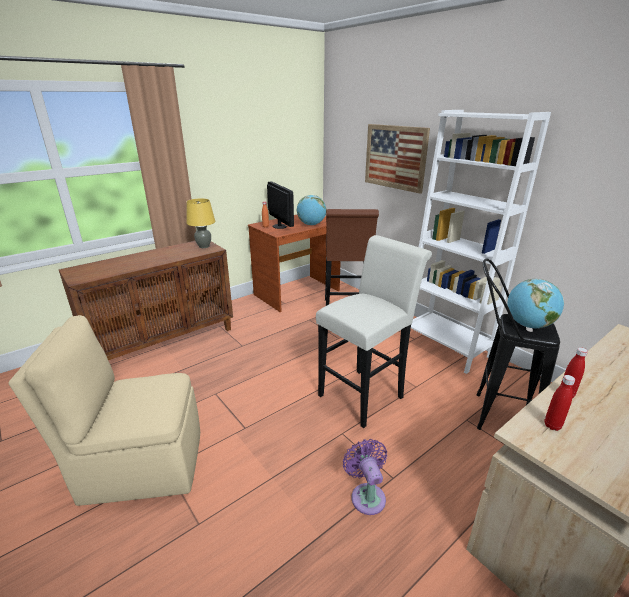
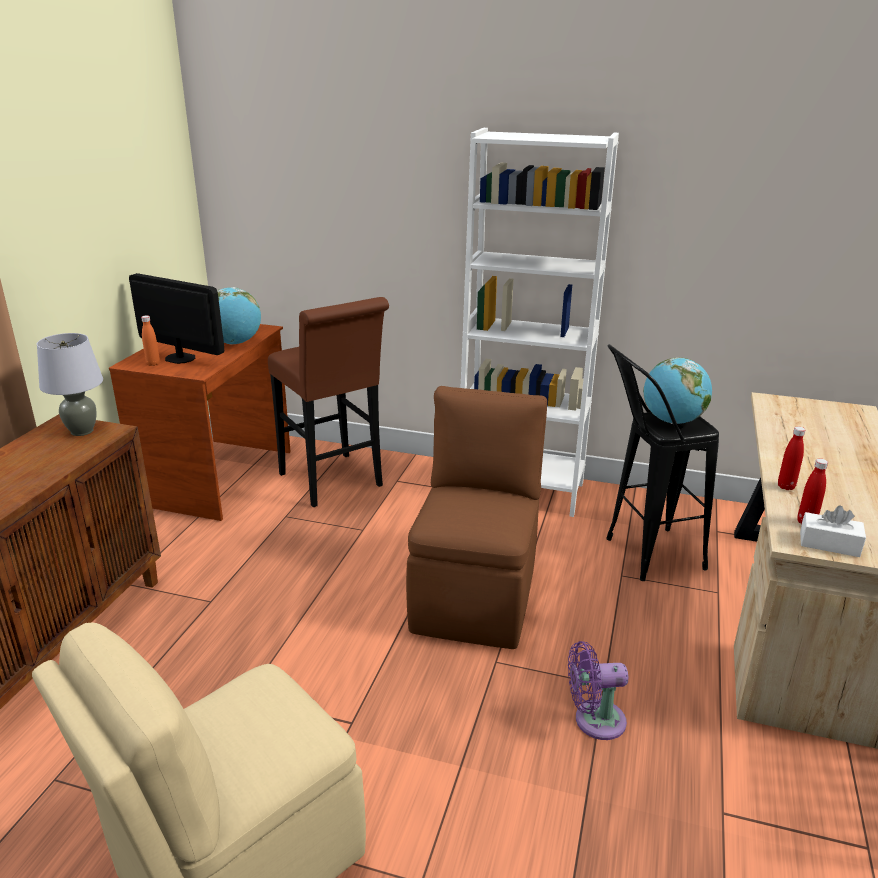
camera: 35 degrees left, 0 degrees up
yellow table lamp [186,198,215,248] -> grey table lamp [37,333,103,436]
white stool [316,235,432,428] -> brown chair [406,386,547,649]
purple fan [343,439,387,515] -> purple fan turned 45 degrees counterclockwise [568,641,628,740]
picture [365,124,430,194] -> none
none -> white tissue box [800,505,866,557]

